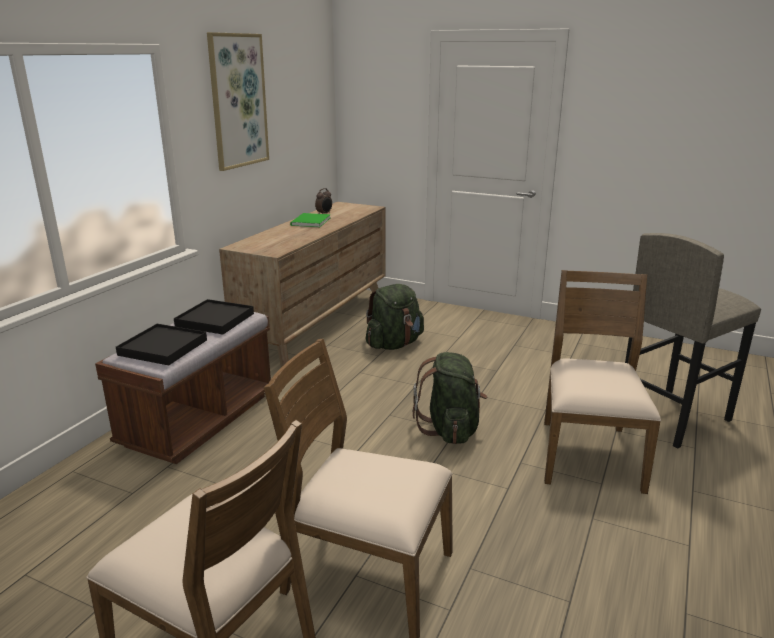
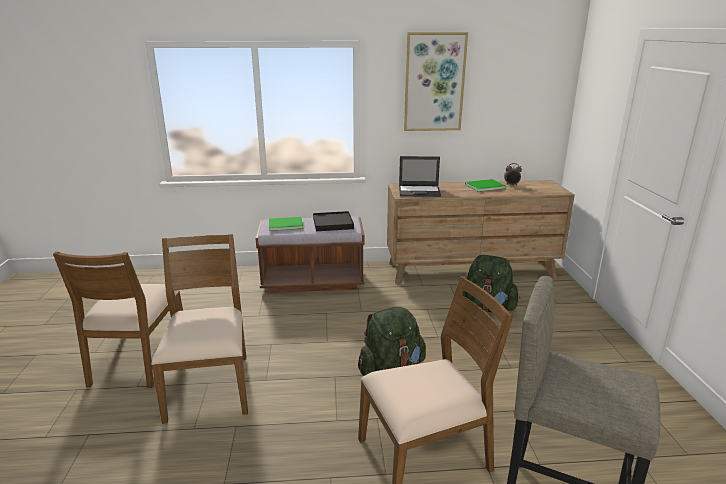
camera: 60 degrees right, 0 degrees up
black tray [116,324,207,365] -> green book [269,217,303,231]
none -> laptop [399,156,441,197]

